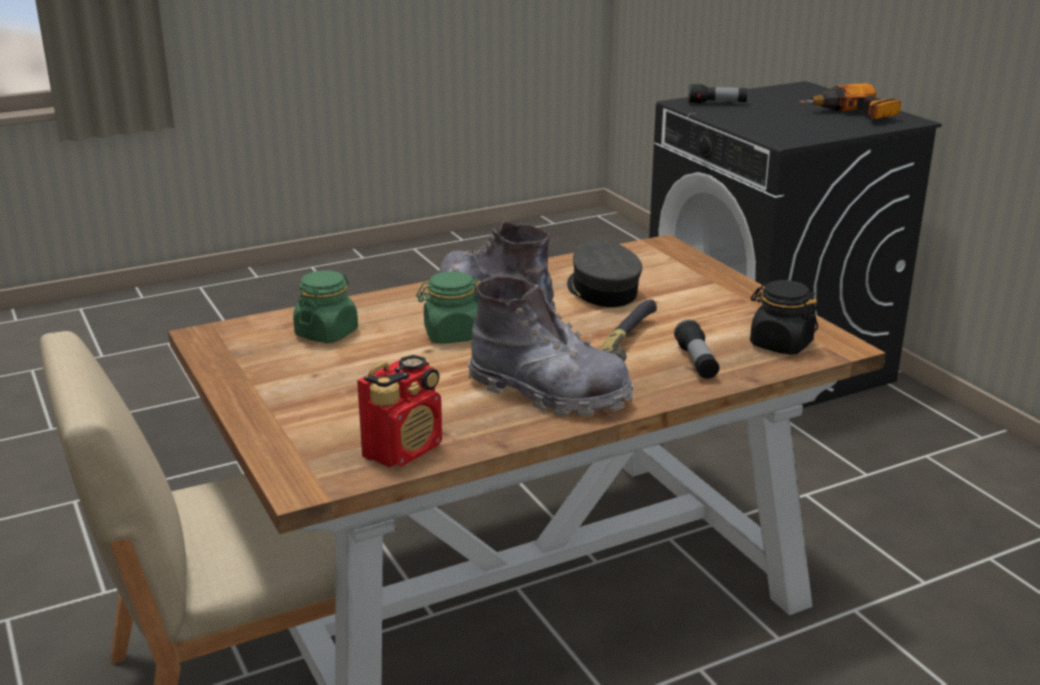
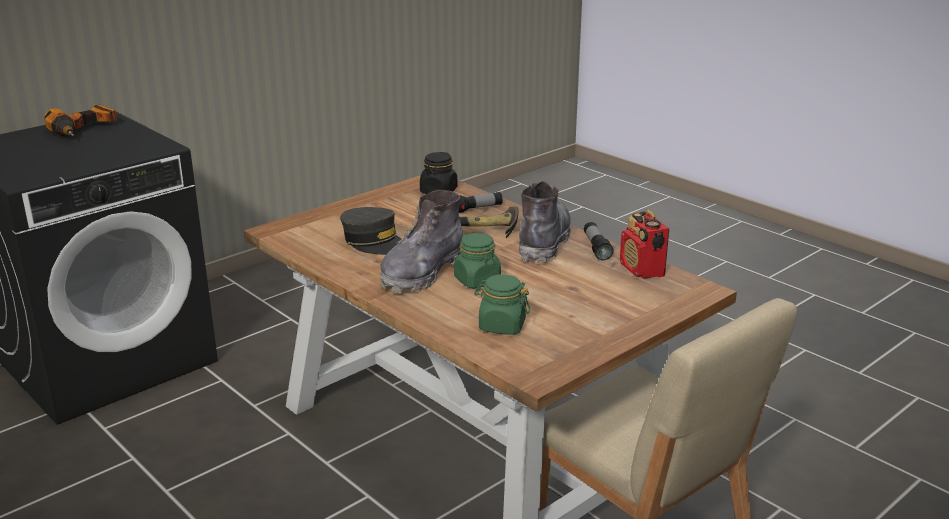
camera: 105 degrees left, 0 degrees up
radio [357,355,442,468] -> radio turned 135 degrees counterclockwise [620,210,669,279]
grey cap [567,240,642,307] -> grey cap turned 105 degrees counterclockwise [340,207,401,255]
flashlight [688,84,747,103] -> flashlight moved to [584,222,614,260]

